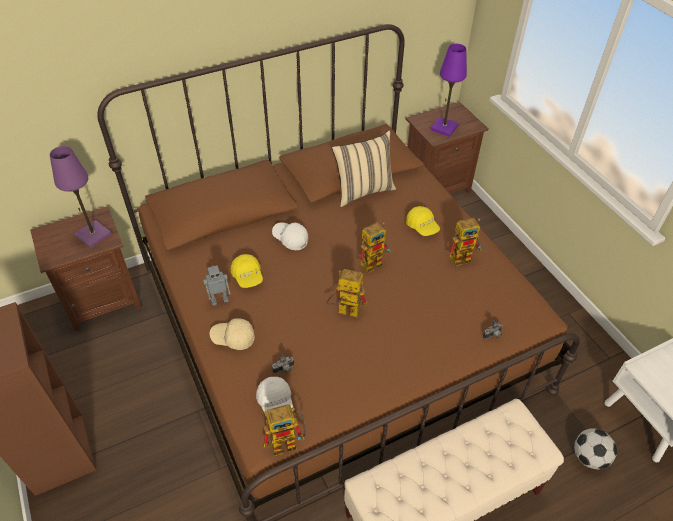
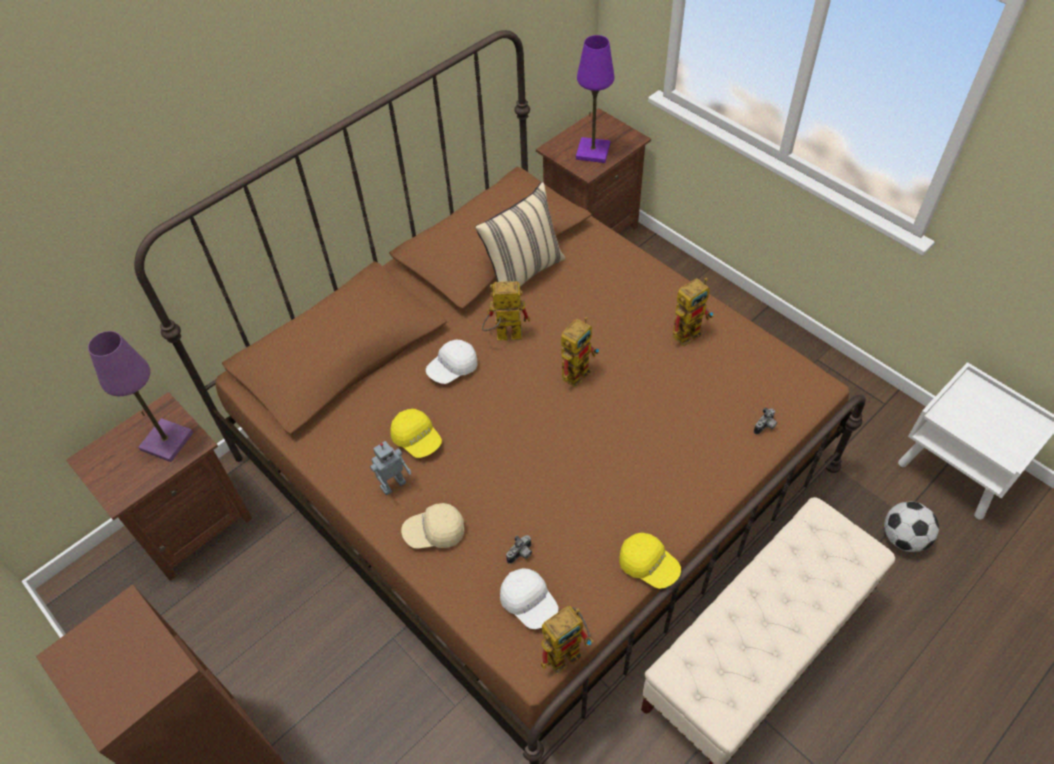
camera: 15 degrees left, 5 degrees up
white cap [272,222,308,250] -> white cap turned 60 degrees counterclockwise [426,339,478,384]
toy robot [327,269,368,318] -> toy robot moved to [482,281,530,340]
yellow cap [406,206,440,236] -> yellow cap moved to [619,533,681,589]

